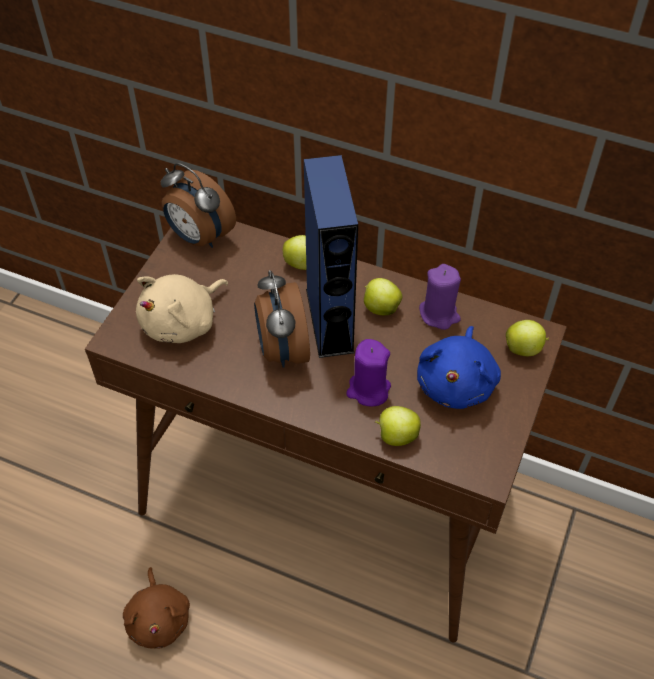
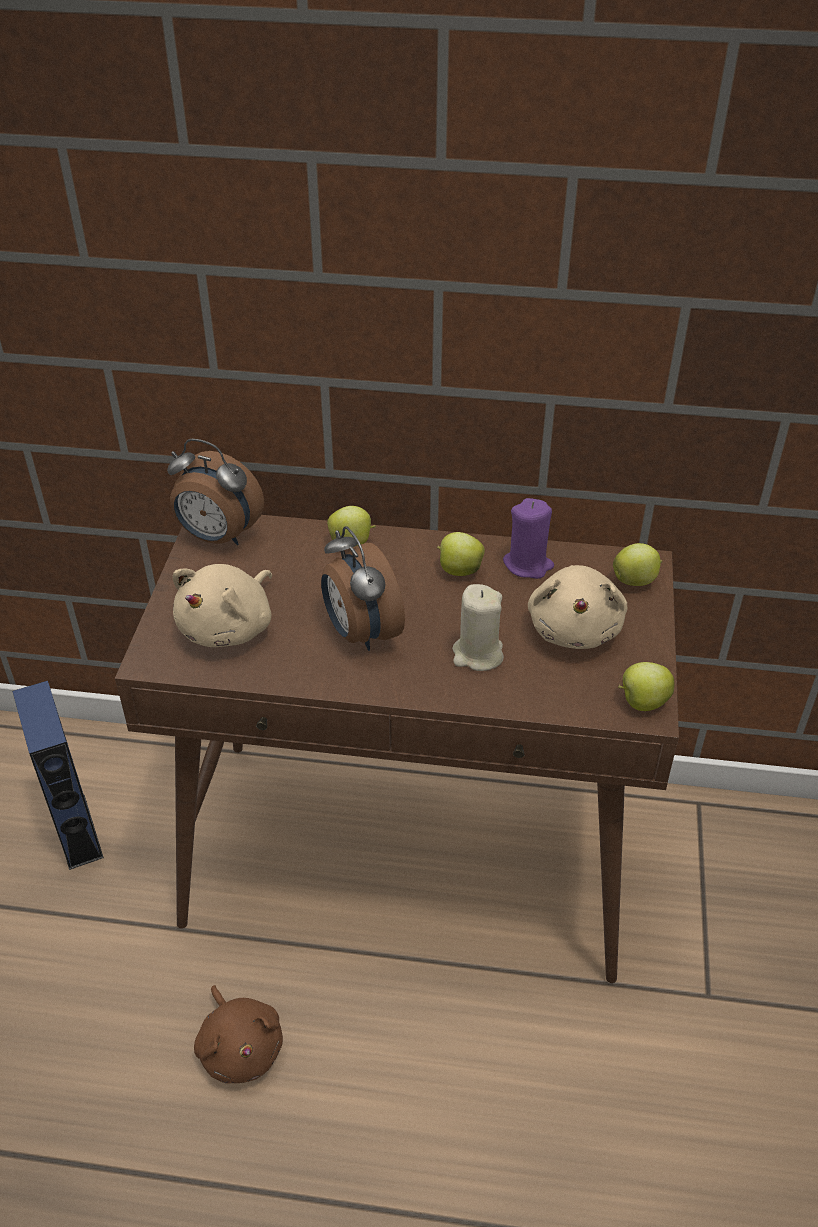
camera: 15 degrees left, 10 degrees down
blue speaker [304,155,358,358] -> blue speaker moved to [12,681,104,870]
purple candle [346,339,391,407] -> beige candle [452,584,504,671]
apple [375,406,421,446] -> apple moved to [618,662,674,711]
blue plush toy [417,326,501,409] -> beige plush toy [528,565,627,649]

